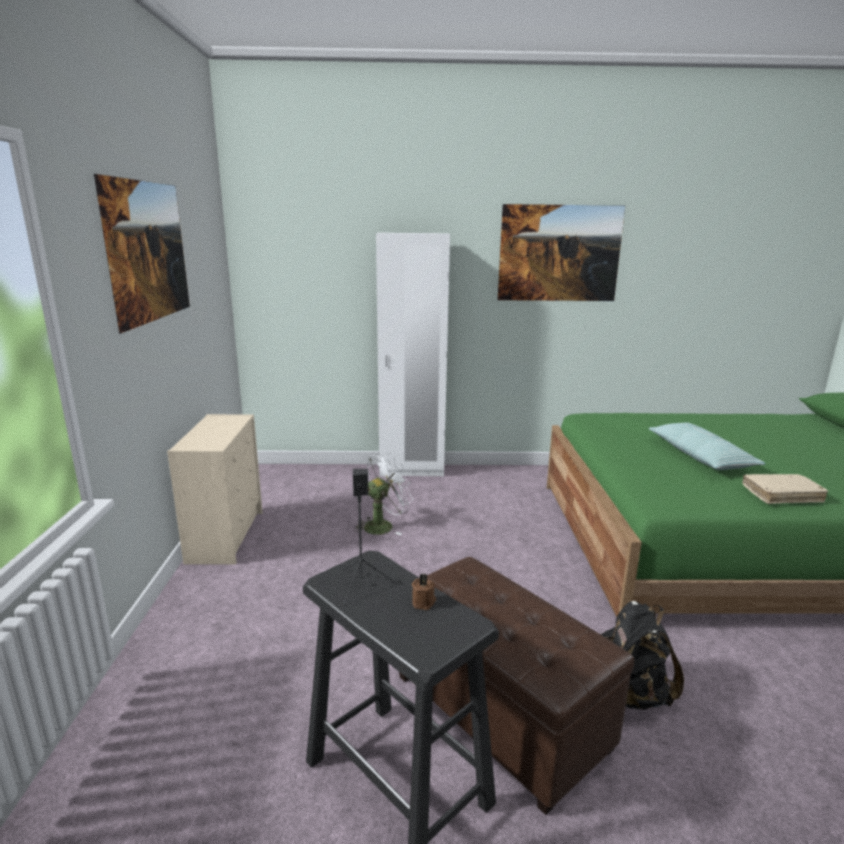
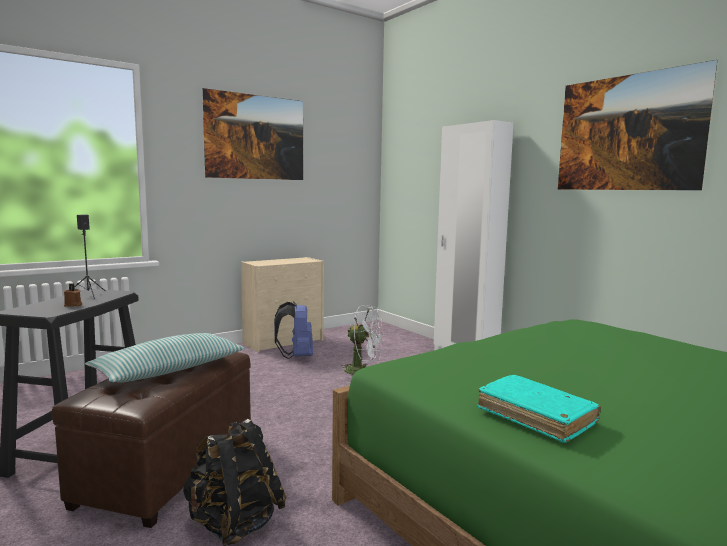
camera: 55 degrees right, 10 degrees down
pillow [648,422,766,470] -> pillow moved to [85,333,244,383]
beige book [742,474,828,504] -> turquoise book [477,375,601,443]
none -> blue backpack [274,301,313,359]

